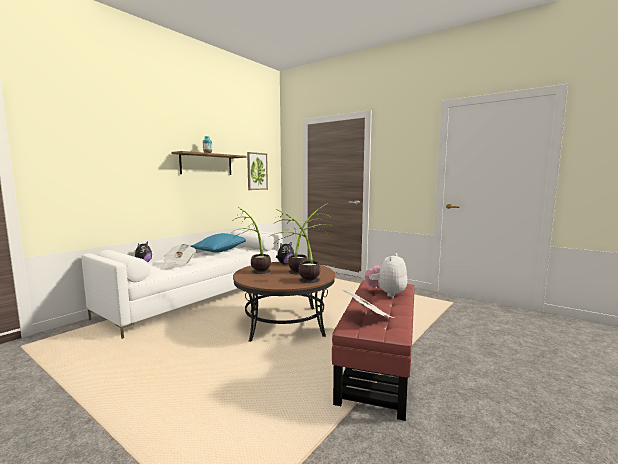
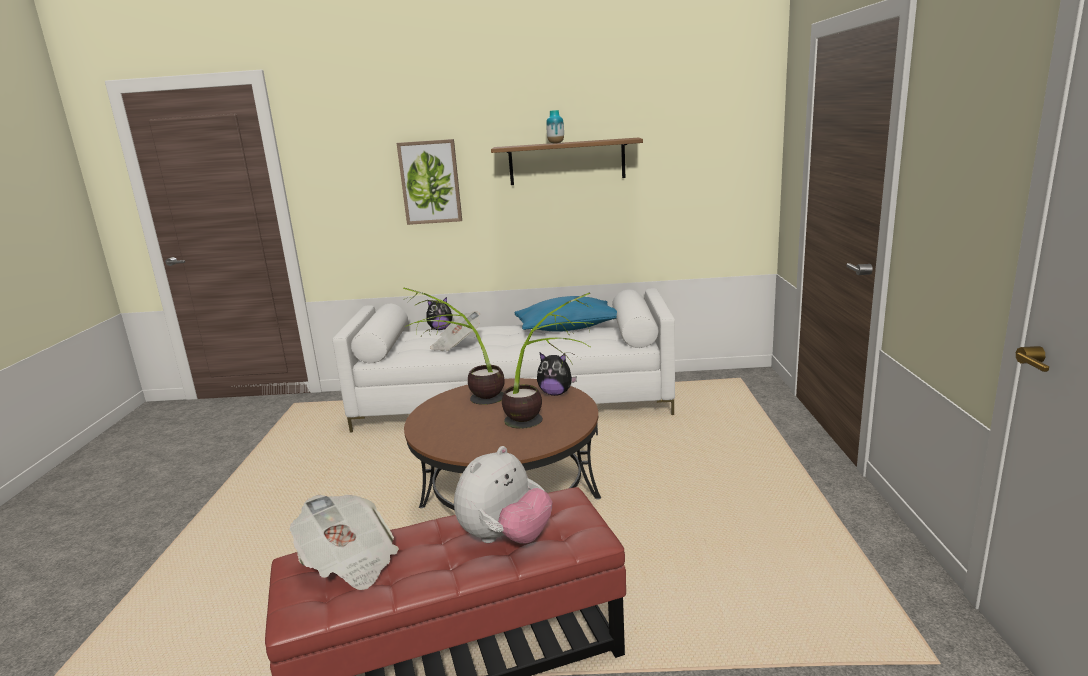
camera: 55 degrees right, 10 degrees up
picture [247,152,268,190] -> picture moved to [397,139,462,225]
potted plant [271,209,320,283] -> none
plush toy [365,253,407,297] -> plush toy turned 135 degrees clockwise [454,446,552,544]

